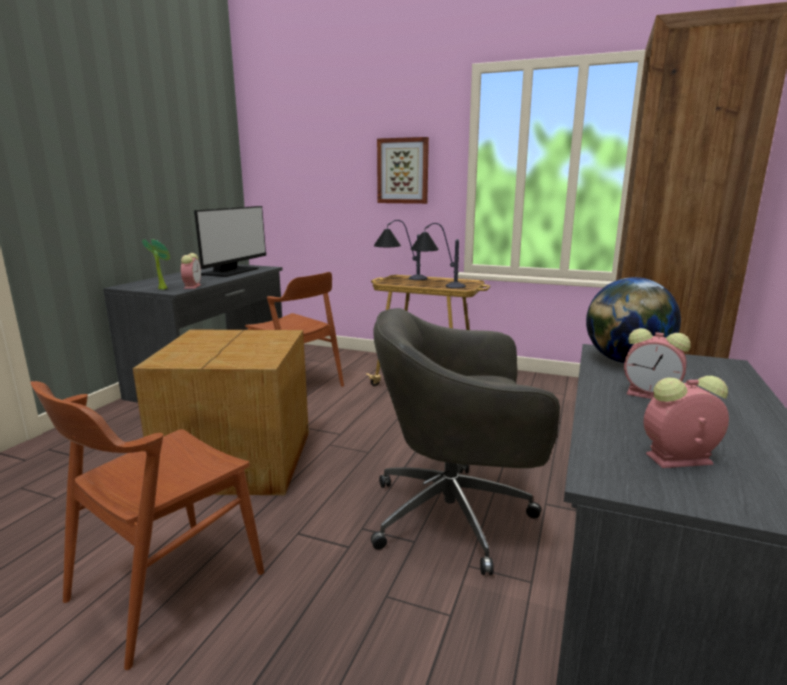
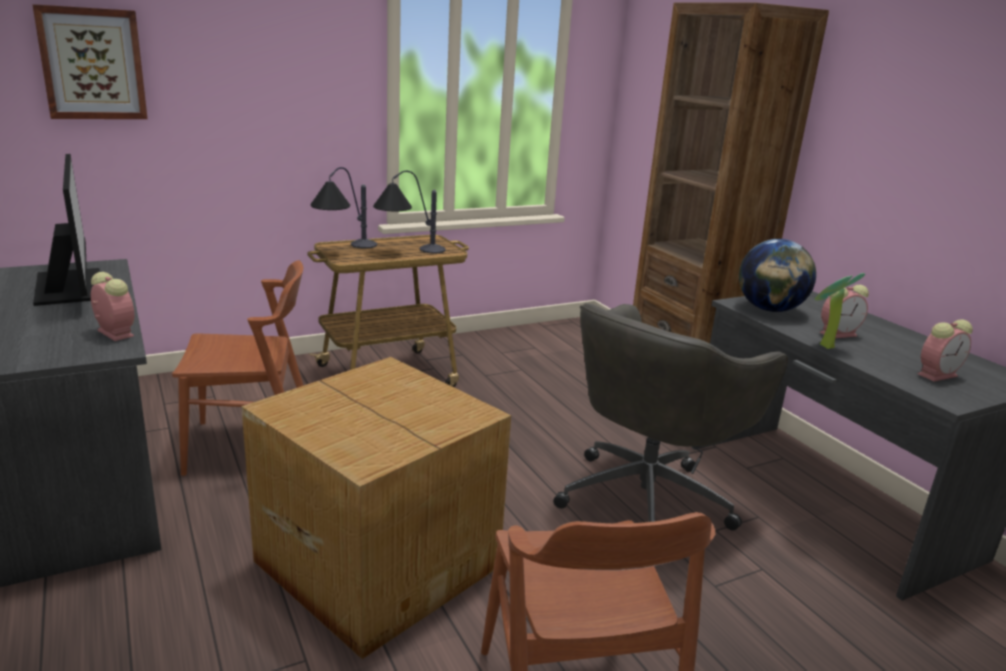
camera: 50 degrees left, 5 degrees up
potted plant [142,239,170,290] -> potted plant moved to [815,273,865,349]
picture [377,137,429,204] -> picture moved to [32,4,148,119]
alarm clock [644,376,729,468] -> alarm clock turned 150 degrees counterclockwise [918,319,973,382]

